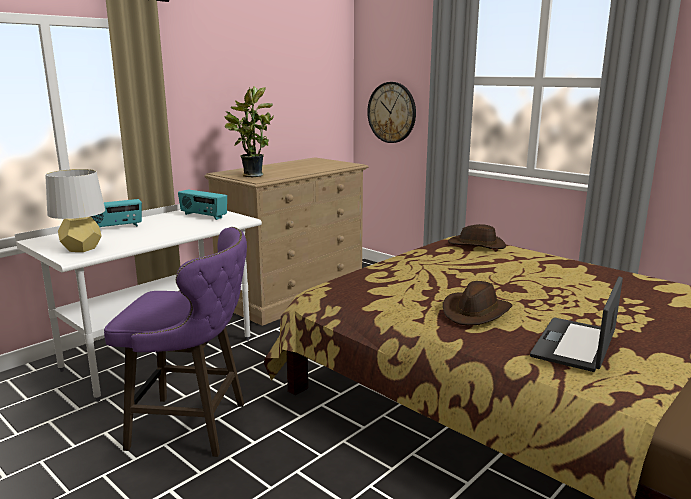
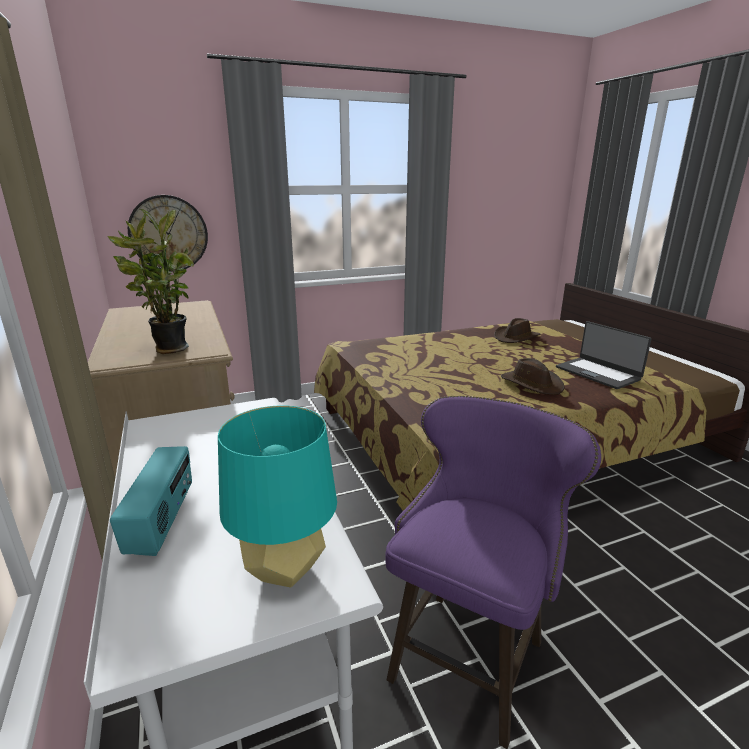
camera: 65 degrees left, 5 degrees up
grey table lamp [45,169,105,252] -> turquoise table lamp [218,406,337,588]
radio [178,189,227,220] -> none
brown hat [448,224,506,249] -> brown hat moved to [494,318,541,343]

